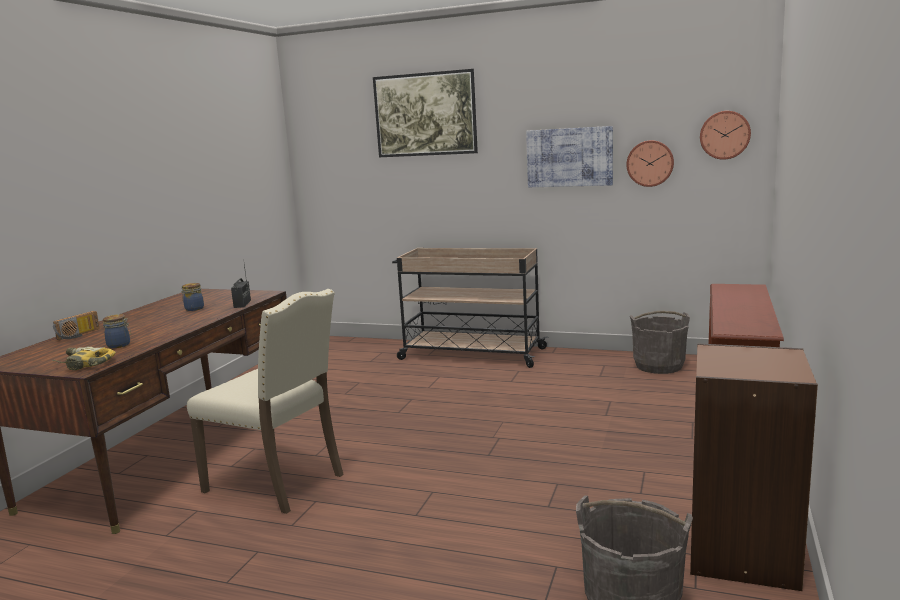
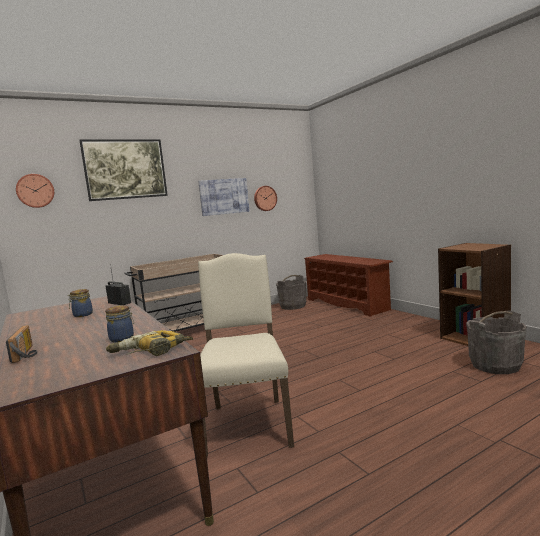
camera: 50 degrees left, 5 degrees down
beige chair [187,289,344,514] -> beige chair turned 75 degrees counterclockwise [198,253,294,458]
wall clock [700,111,751,160] -> wall clock moved to [16,174,54,208]

